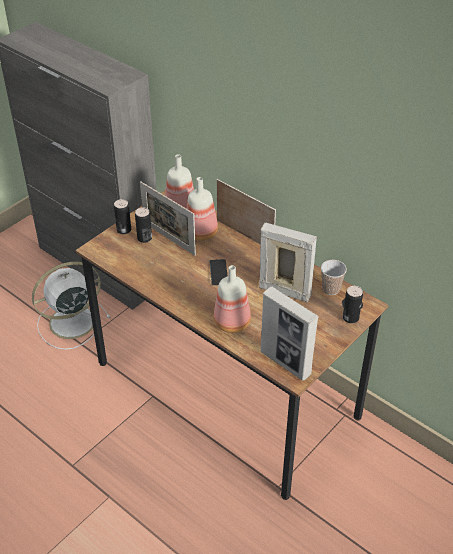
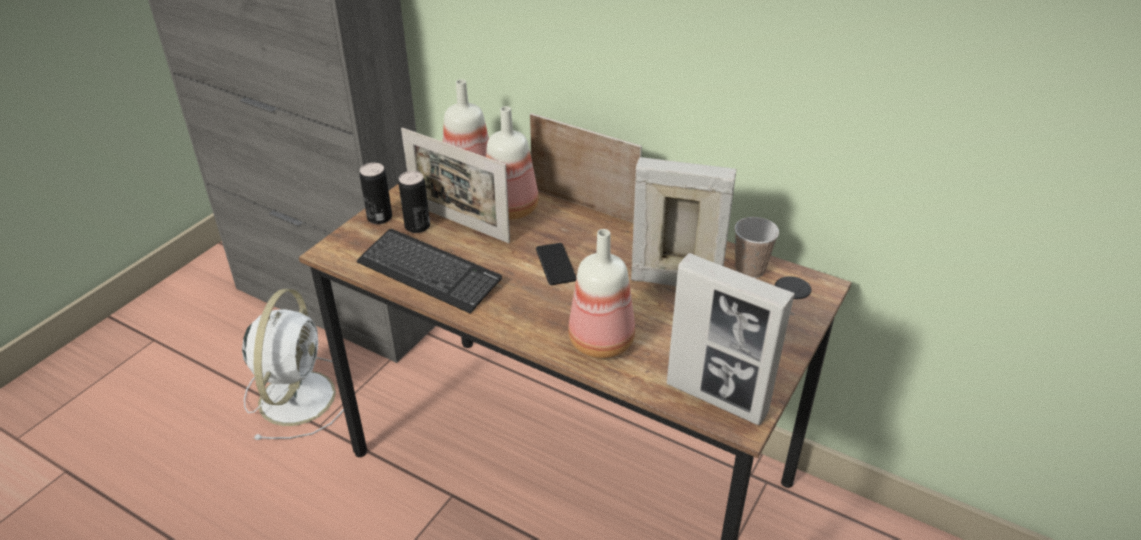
camera: 10 degrees left, 5 degrees down
white fan [32,262,111,350] -> white fan turned 135 degrees clockwise [242,289,344,440]
can [343,286,363,323] -> none
none -> keyboard [357,229,502,314]

